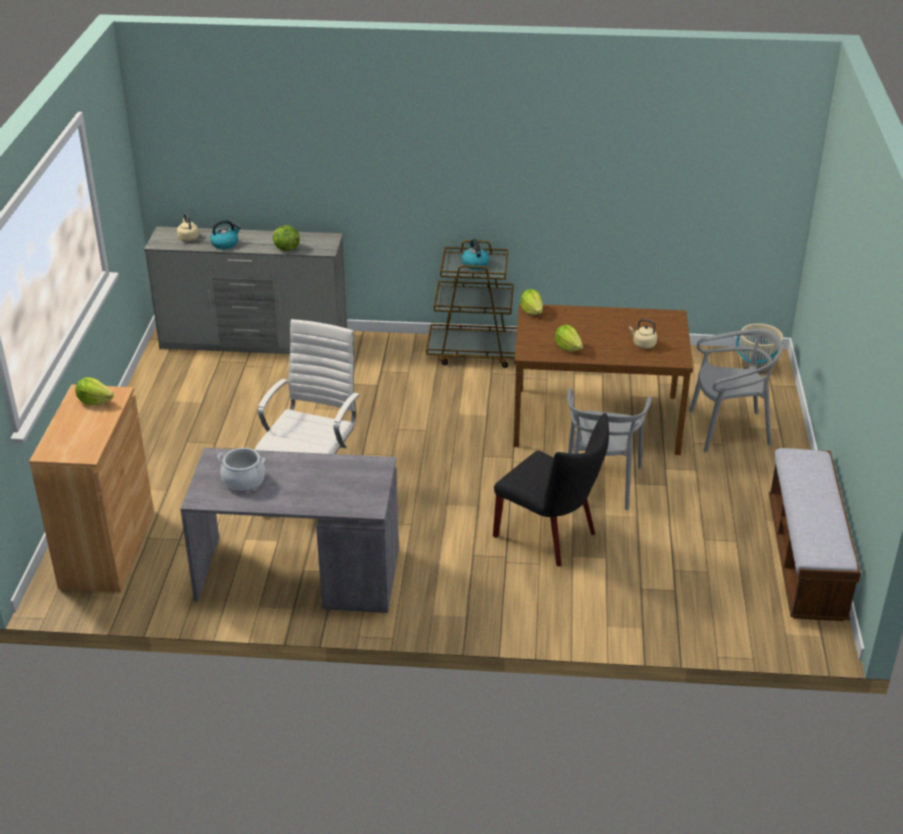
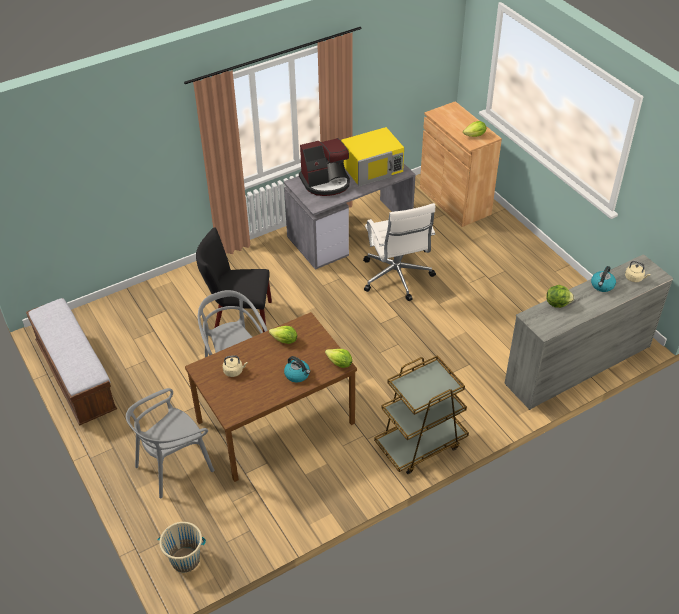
camera: 145 degrees right, 10 degrees up
cooking pot [217,448,265,491] -> yellow microwave [341,127,404,186]
kettle [462,239,489,269] -> kettle moved to [284,356,310,382]
none -> coffee machine [299,138,350,196]

